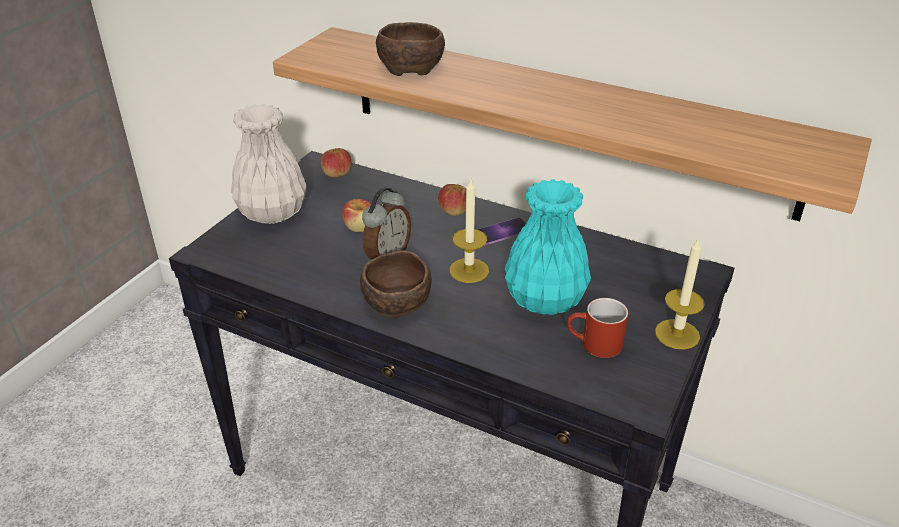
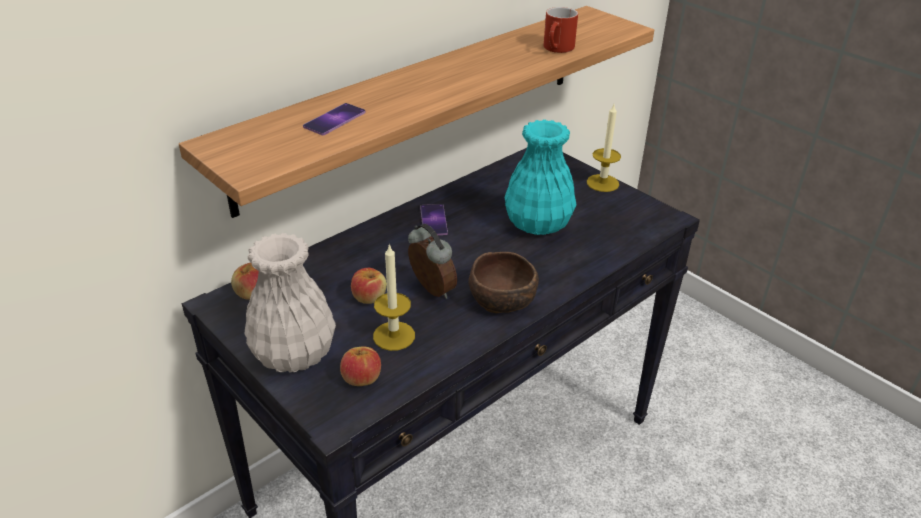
camera: 70 degrees left, 0 degrees up
brown bowl [376,22,445,76] -> phone [303,103,366,135]
apple [438,184,466,216] -> apple moved to [340,346,381,386]
candle [449,180,489,283] -> candle moved to [373,243,415,351]
red mug [567,298,628,358] -> red mug moved to [544,7,578,53]

